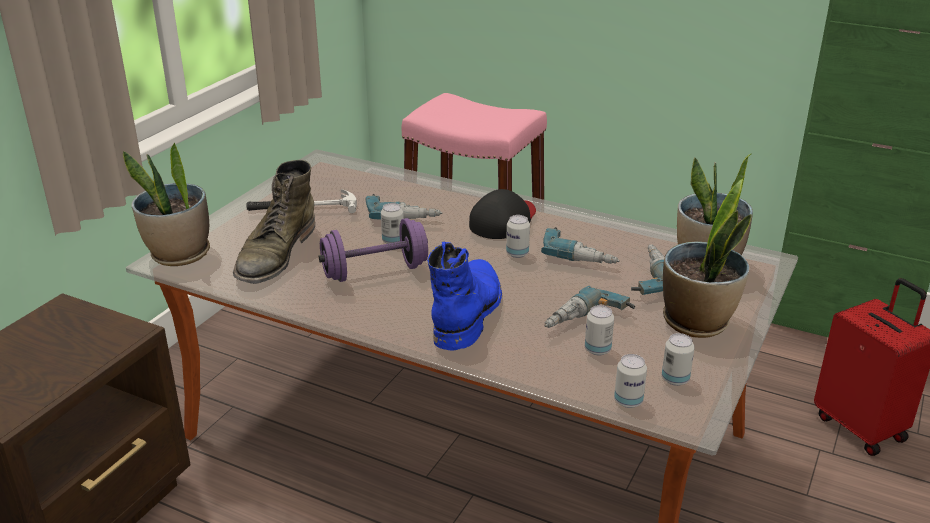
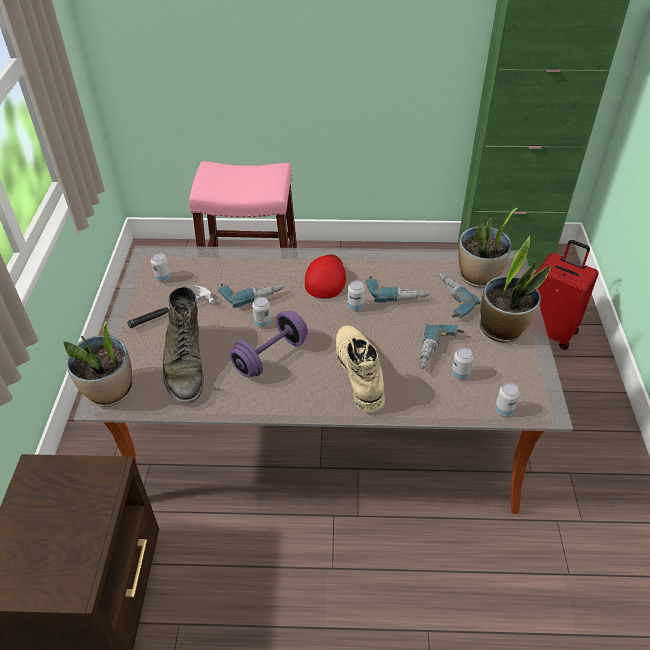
camera: 25 degrees left, 15 degrees up
blue boot [427,242,502,351] -> beige boot [335,325,385,412]
black cap [469,189,536,239] -> red cap [305,254,346,298]
can [662,333,695,386] -> can moved to [151,252,171,282]

